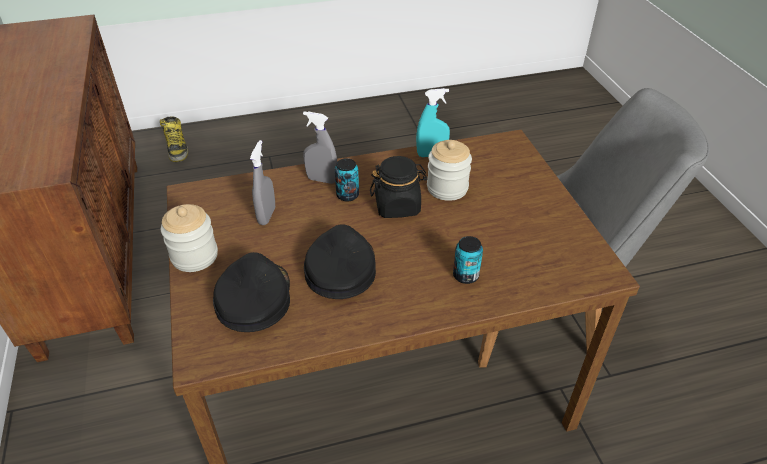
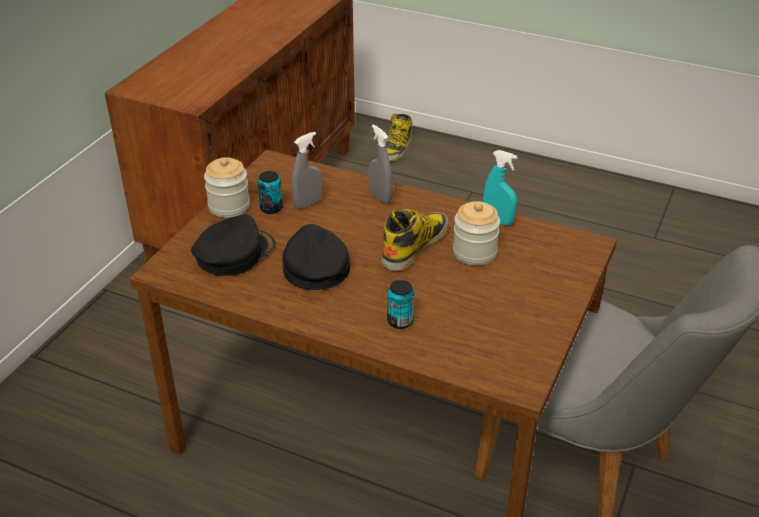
camera: 40 degrees right, 5 degrees down
black cap [304,224,376,299] -> black cap turned 60 degrees counterclockwise [282,224,350,290]
can [335,158,359,202] -> can moved to [258,171,283,214]
black jar [370,156,428,218] -> boot [381,209,449,271]

